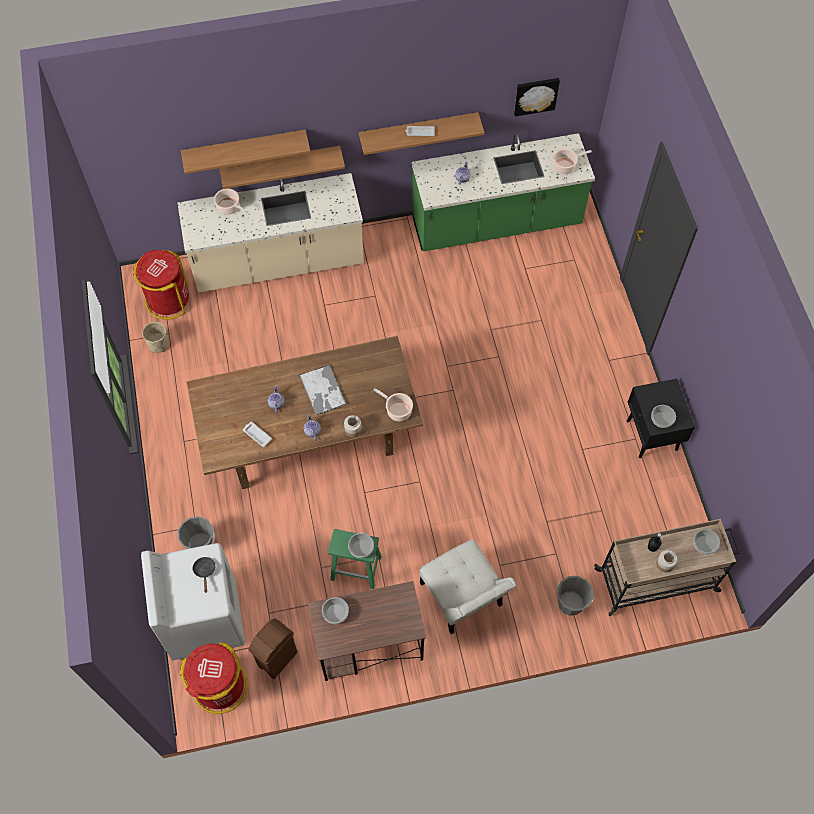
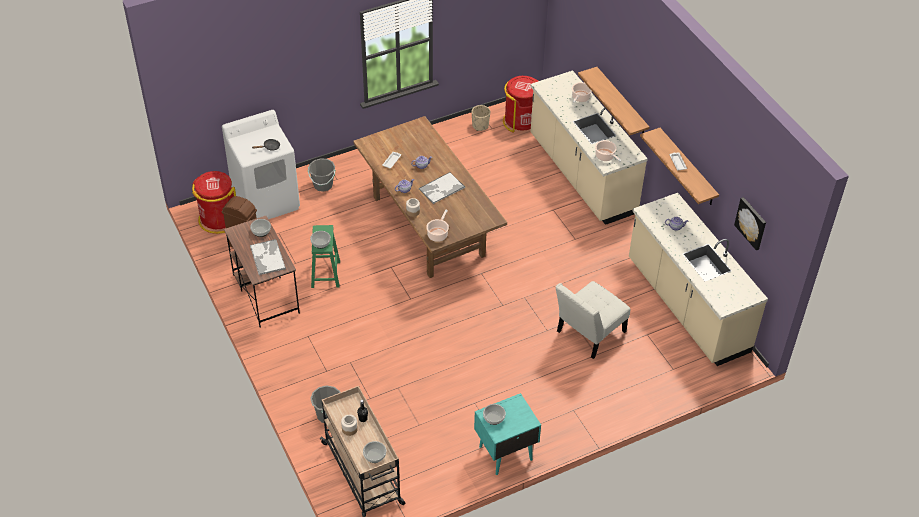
camera: 75 degrees right, 15 degrees down
shelf [181,130,311,174] -> none
green counter [412,133,595,252] -> beige counter [629,193,768,366]
white chair [419,539,516,635] -> white chair moved to [555,281,630,359]
cooking pot [553,149,592,174] -> cooking pot moved to [595,140,621,162]
black nightstand [627,379,695,458] -> turquoise nightstand [474,393,541,475]
none -> tray [250,239,286,275]

